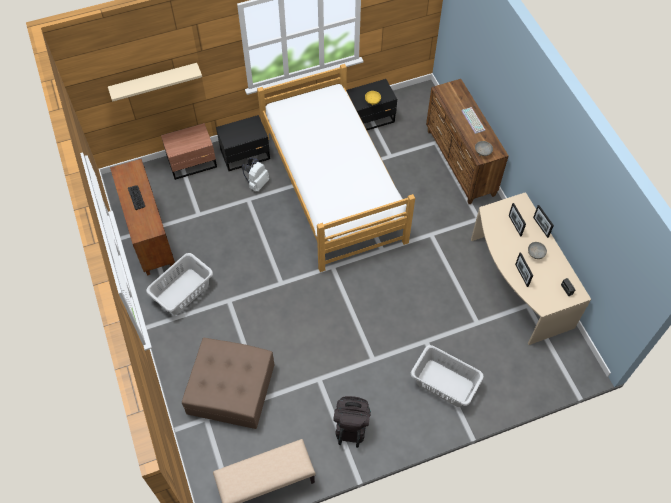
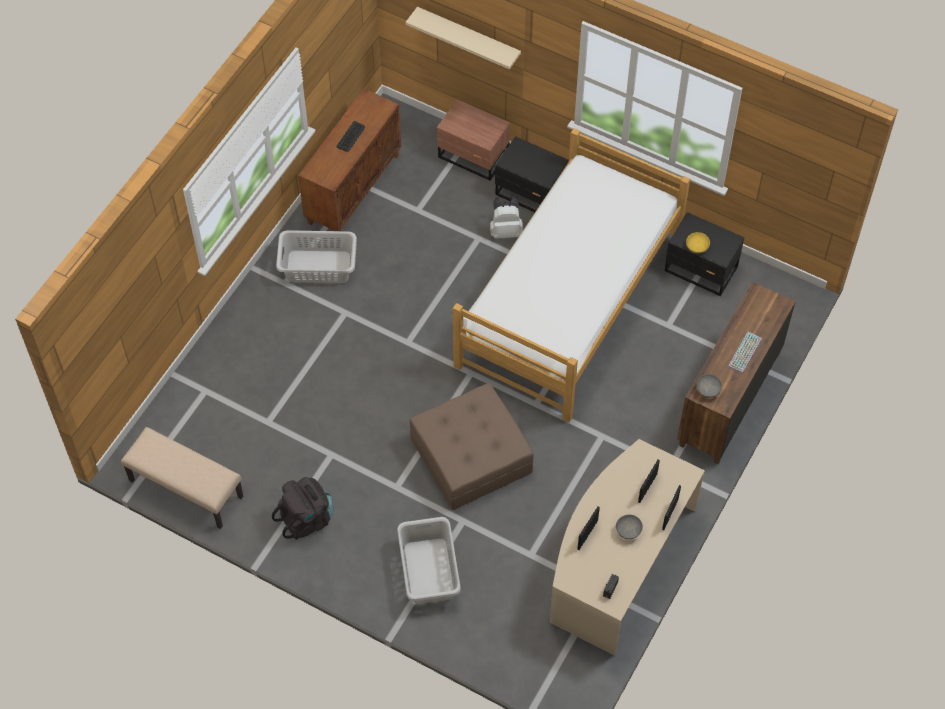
camera: 50 degrees right, 0 degrees up
brown ottoman [182,338,274,429] -> brown ottoman moved to [410,383,534,510]

